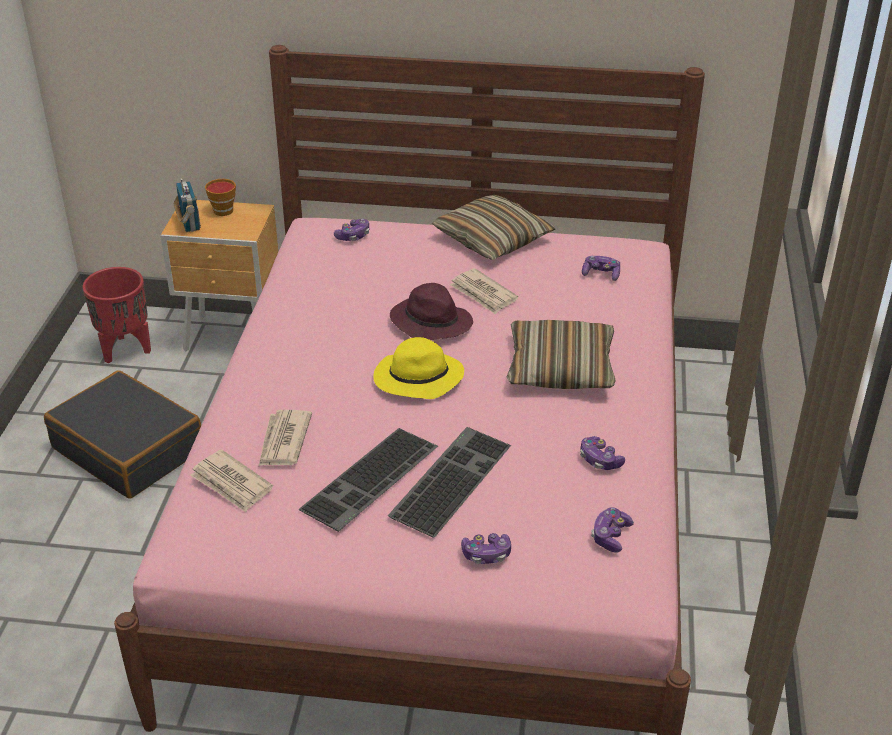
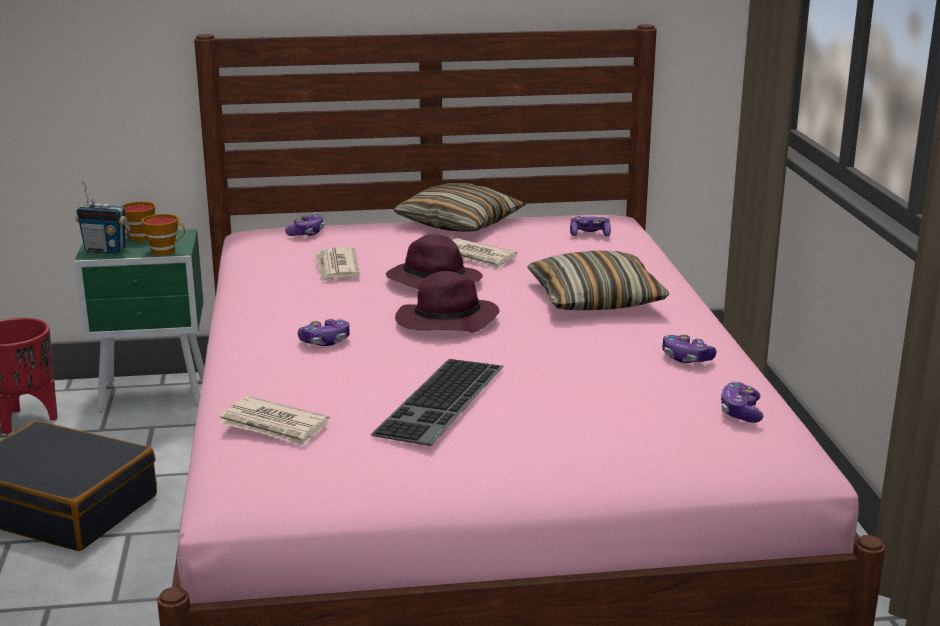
camera: 15 degrees left, 15 degrees down
brown nightstand [160,200,278,352] -> green nightstand [74,229,204,413]
radio [174,178,201,232] -> radio turned 135 degrees clockwise [76,181,131,254]
newspaper [259,410,312,466] -> newspaper moved to [314,247,360,283]
yellow hat [373,337,464,399] -> purple hat [395,271,499,332]
keyboard [388,427,511,538] -> none
game controller [461,533,511,564] -> game controller moved to [298,319,350,346]
none -> cup [141,214,185,255]

